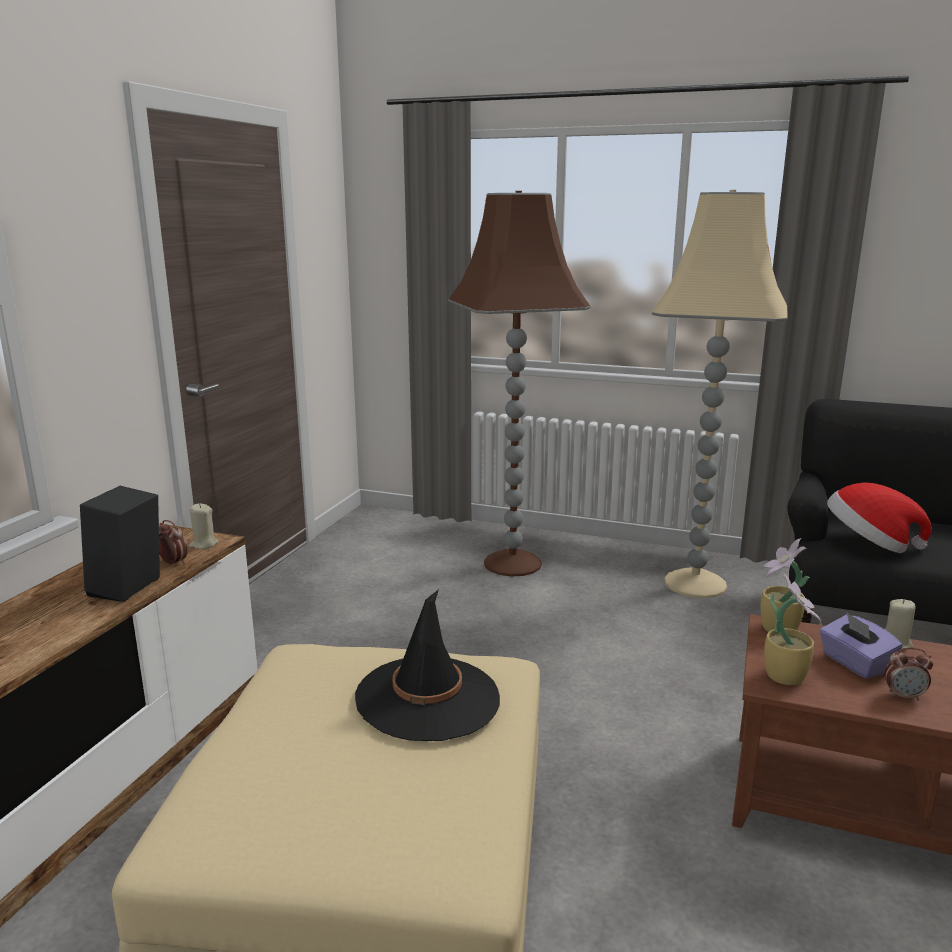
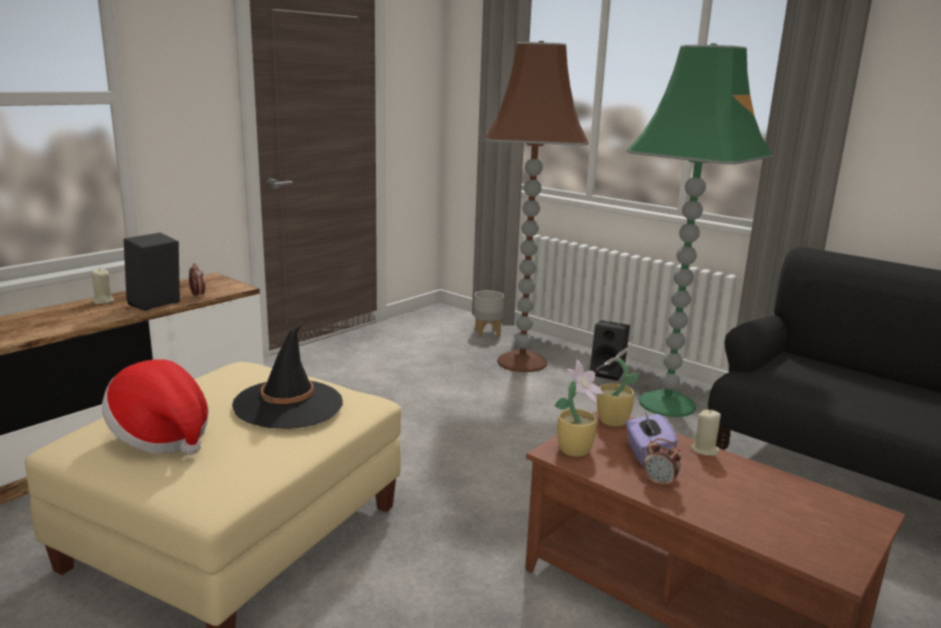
camera: 20 degrees right, 0 degrees up
beige candle [189,503,219,549] -> beige candle moved to [91,268,114,304]
beige floor lamp [652,190,788,598] -> green floor lamp [627,44,773,417]
hat [827,482,932,553] -> hat moved to [102,359,209,455]
none -> grey planter [474,291,504,337]
none -> black speaker [589,320,630,381]

